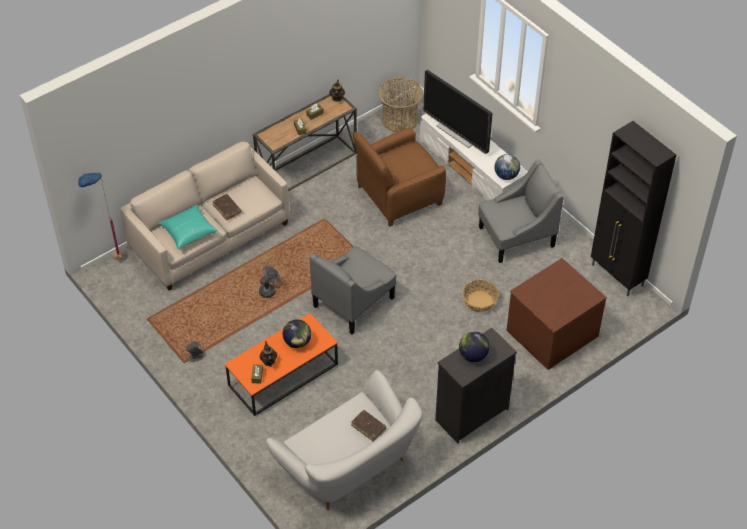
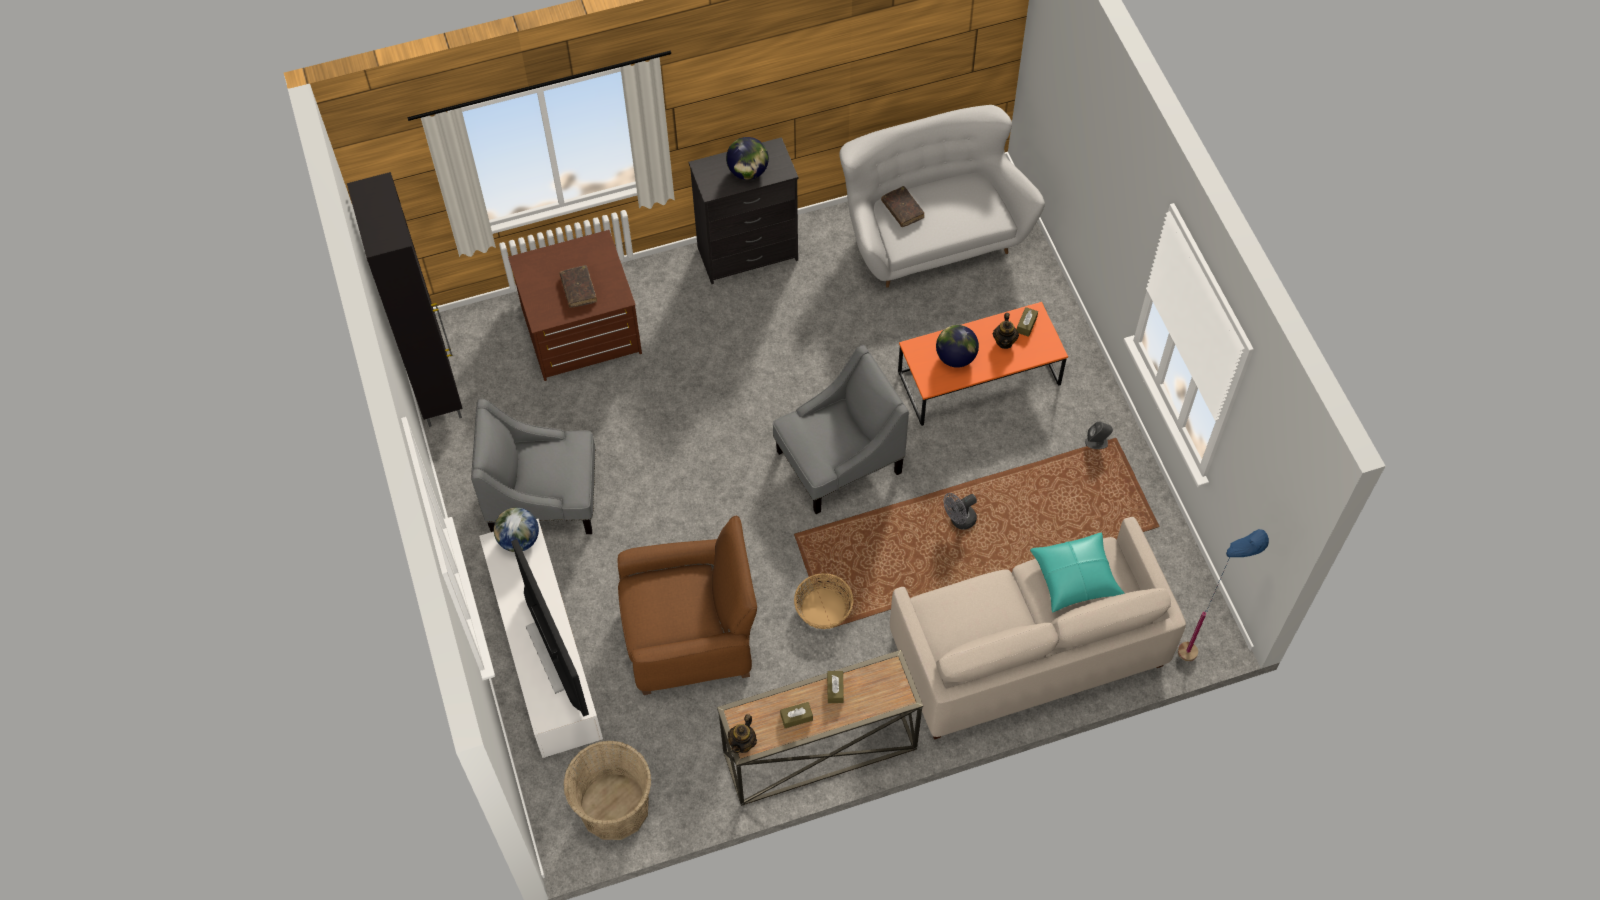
camera: 160 degrees left, 10 degrees up
brown book [213,194,241,220] -> brown book moved to [559,265,597,308]
basket [462,280,499,312] -> basket moved to [794,573,854,629]

